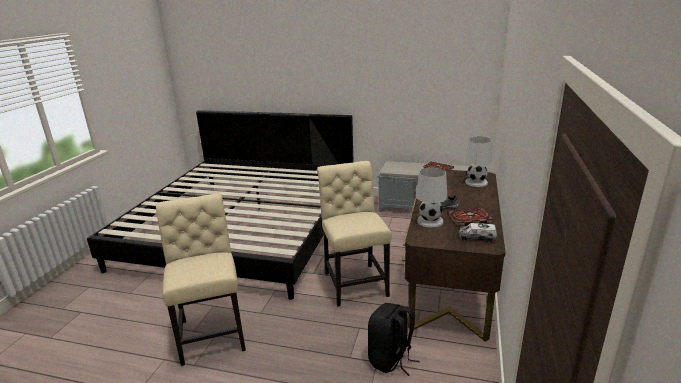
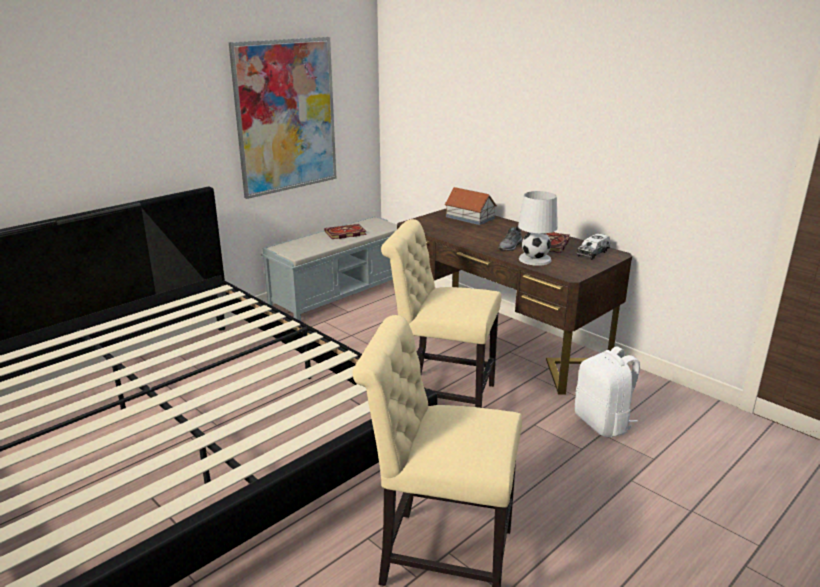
camera: 60 degrees left, 0 degrees up
black backpack [368,303,420,376] -> white backpack [575,347,640,438]
white table lamp [465,137,492,187] -> toy house [445,187,497,225]
none -> picture [229,37,336,199]

